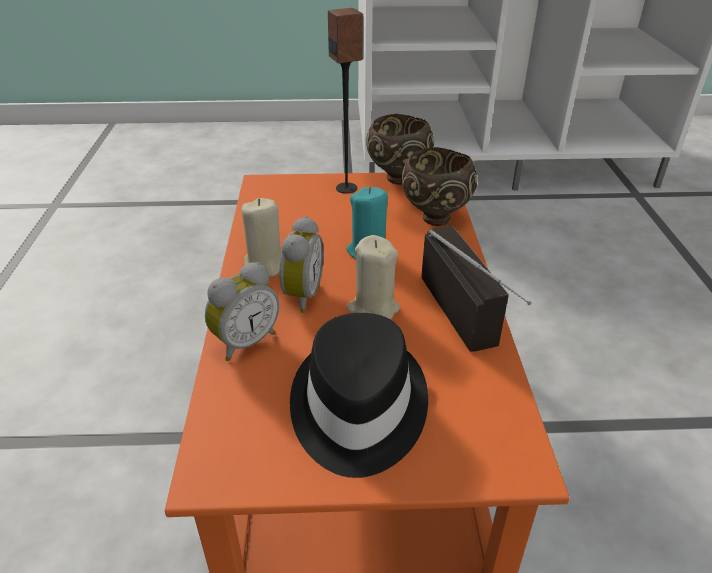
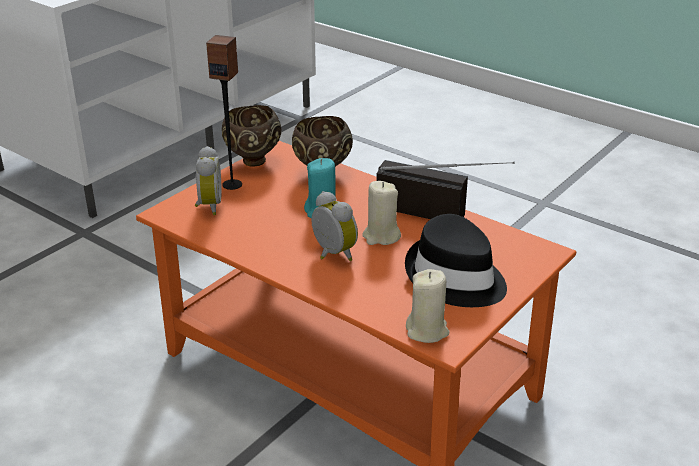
camera: 50 degrees left, 5 degrees down
alarm clock [205,262,279,361] -> alarm clock moved to [195,146,221,215]
beige candle [241,198,281,277] -> beige candle moved to [406,269,450,343]

